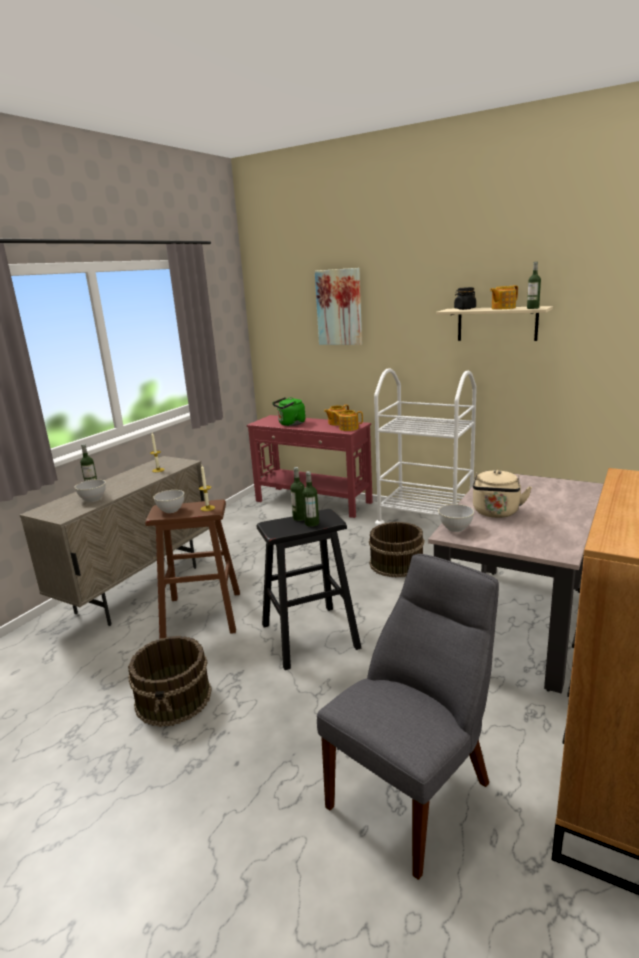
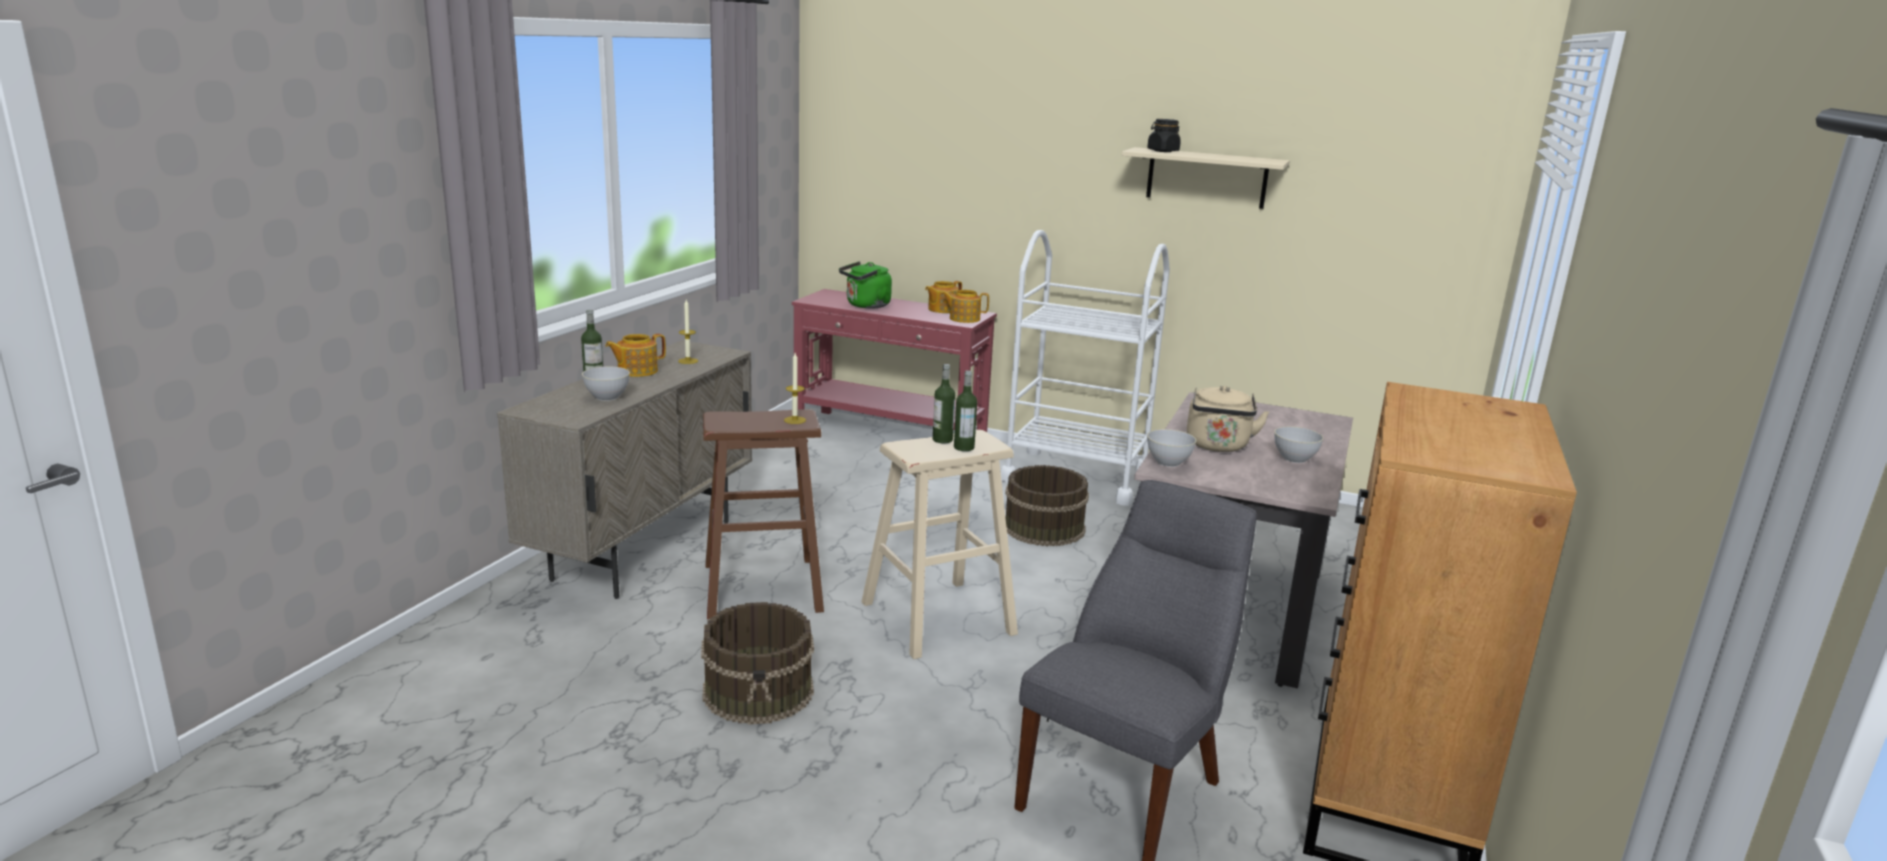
camera: 10 degrees left, 0 degrees up
grey bowl [153,490,184,513] -> grey bowl moved to [1274,426,1323,463]
black stool [257,509,361,670] -> beige stool [861,430,1018,659]
picture [315,268,362,345] -> none
teapot [490,285,518,309] -> teapot moved to [605,334,666,377]
bottle [527,262,541,309] -> none

